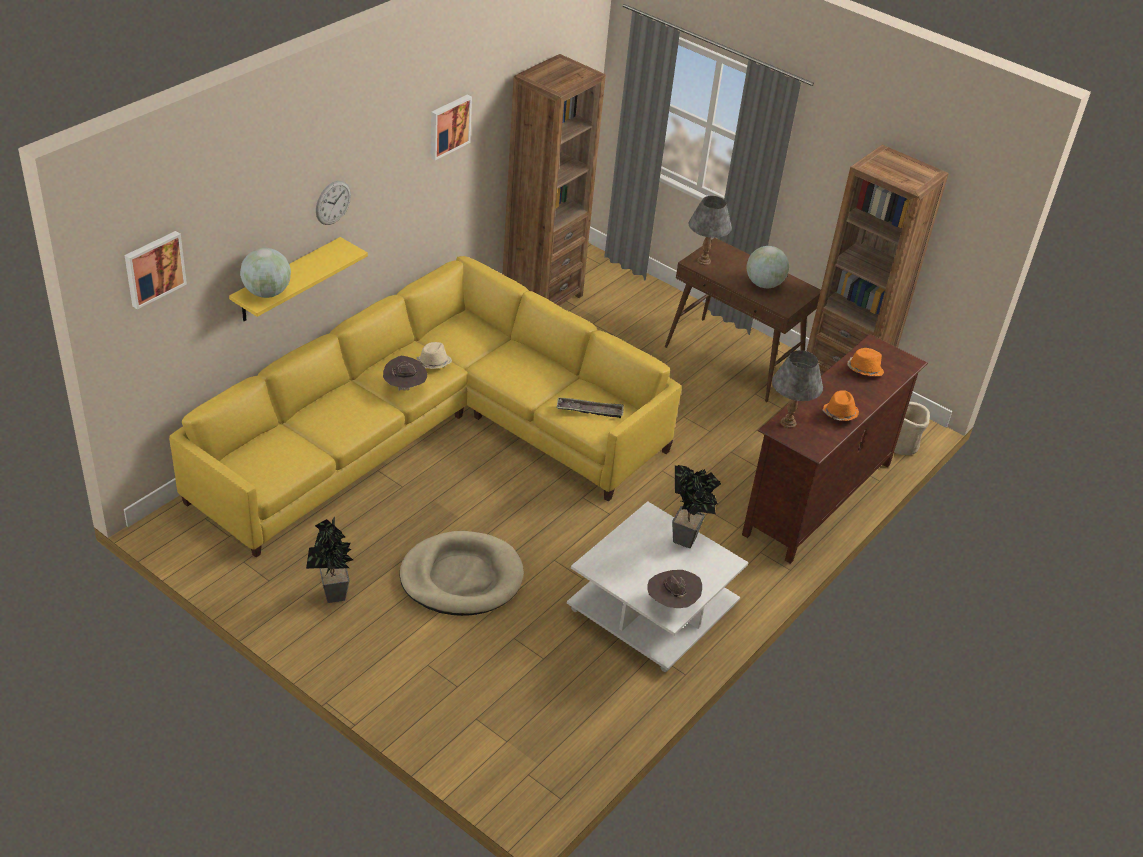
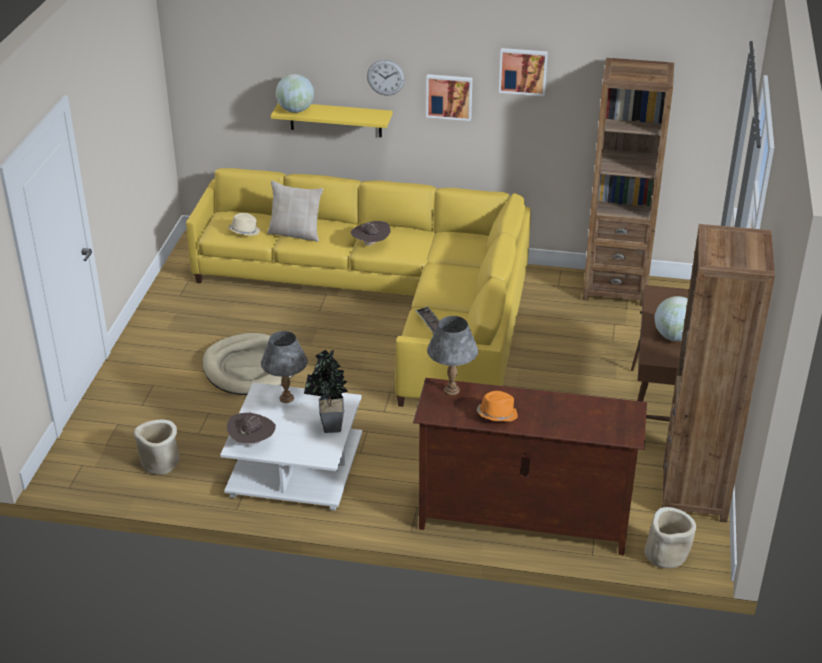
camera: 65 degrees right, 5 degrees down
picture [125,231,187,309] -> picture moved to [426,74,472,121]
potted plant [306,517,353,603] -> none
beige hat [417,342,452,369] -> beige hat moved to [228,213,260,236]
grey table lamp [689,196,732,265] -> grey table lamp moved to [261,331,308,403]
orange hat [847,348,884,376] -> none
none -> beige planter [134,420,179,474]
none -> beige pillow [267,181,323,242]

